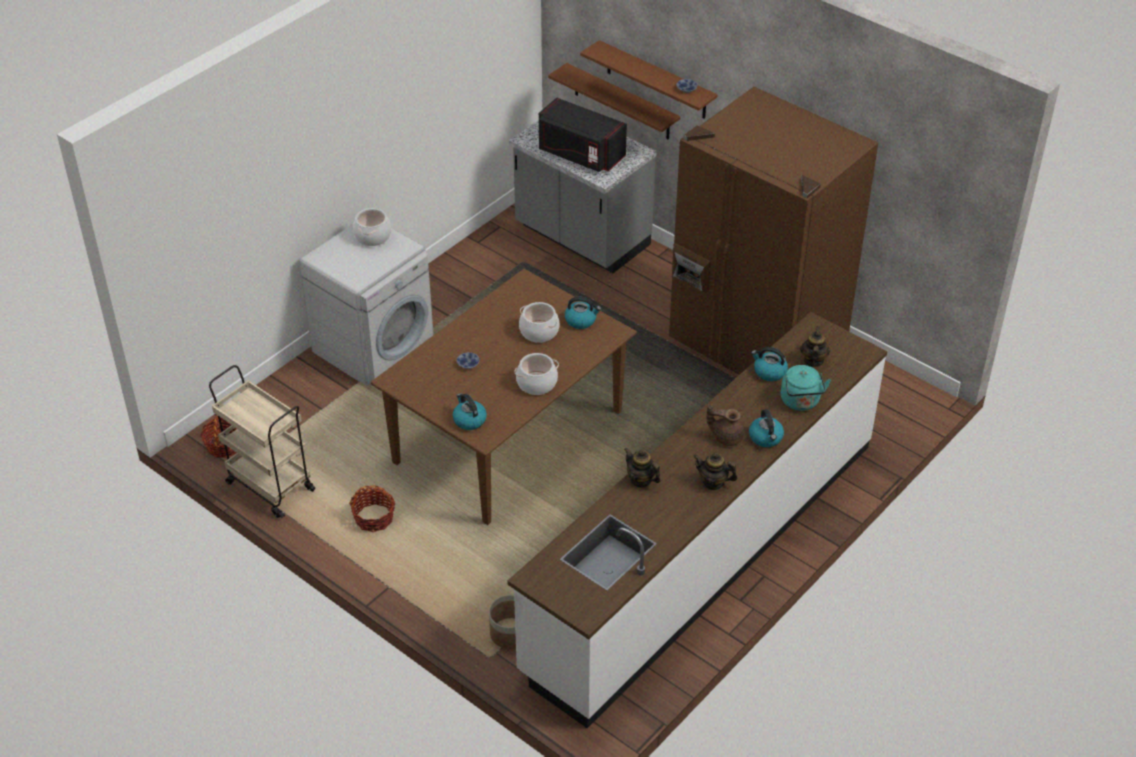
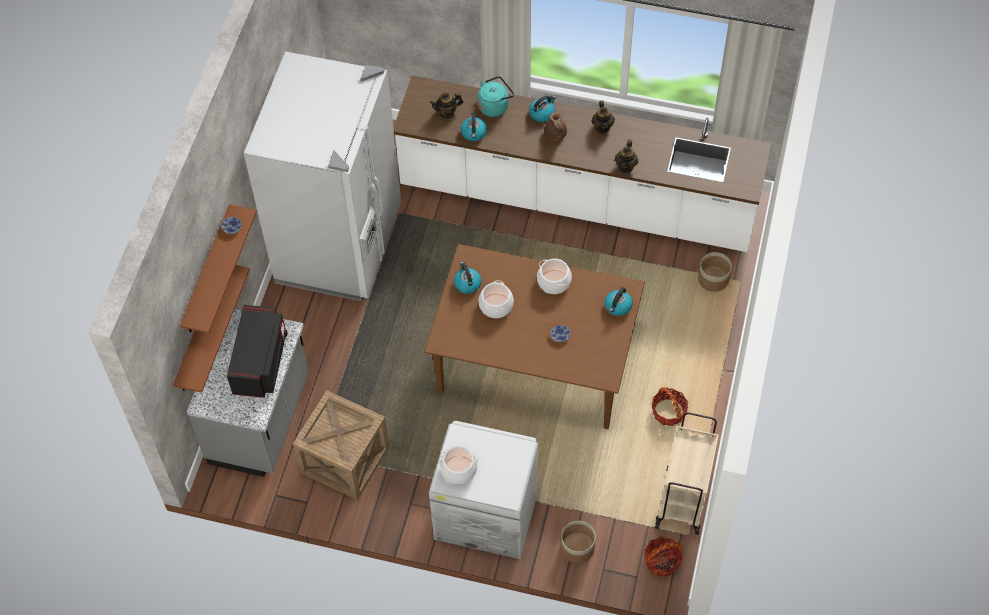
camera: 115 degrees left, 15 degrees up
brown fridge [669,87,878,375] -> white fridge [244,51,401,301]
none -> crate [293,390,389,500]
none -> planter [561,521,596,563]

